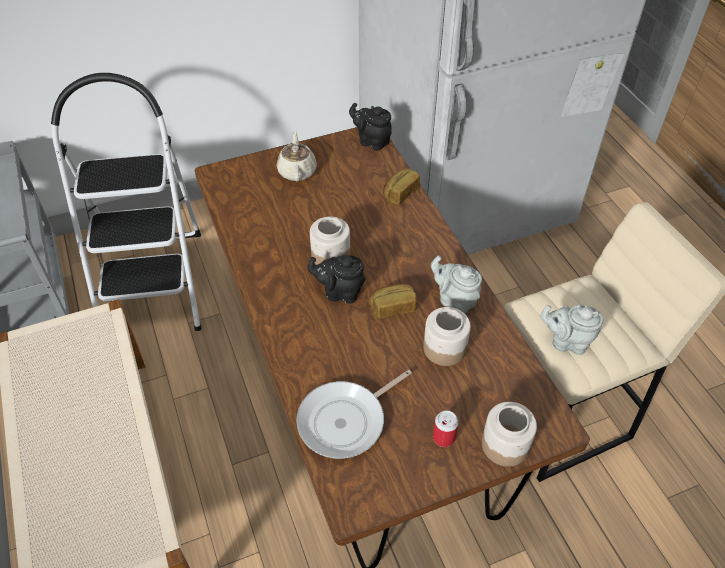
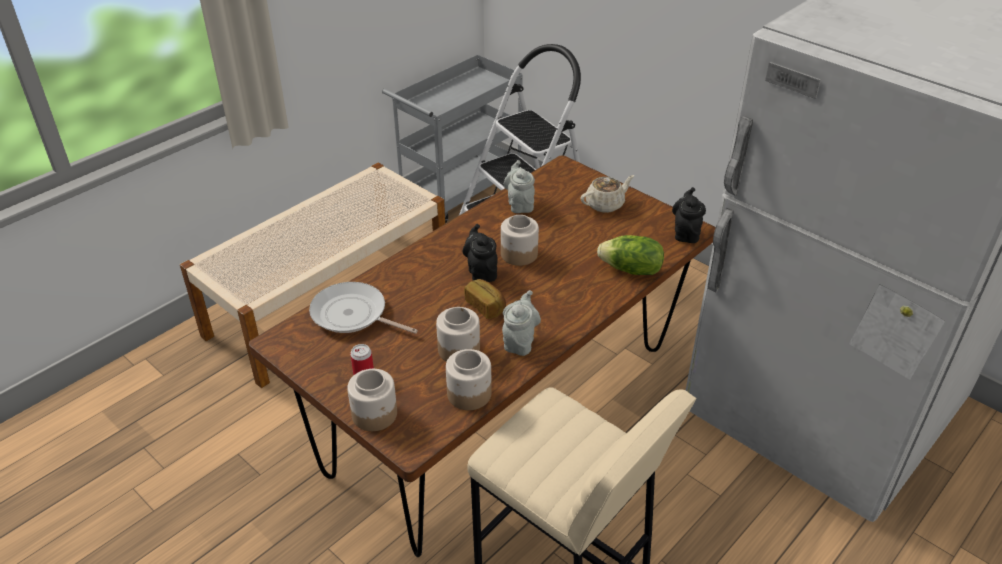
camera: 65 degrees right, 10 degrees down
bread [383,168,420,204] -> lettuce [597,235,664,275]
grey teapot [540,305,603,355] -> grey teapot moved to [504,160,535,213]
none -> jar [446,349,492,410]

